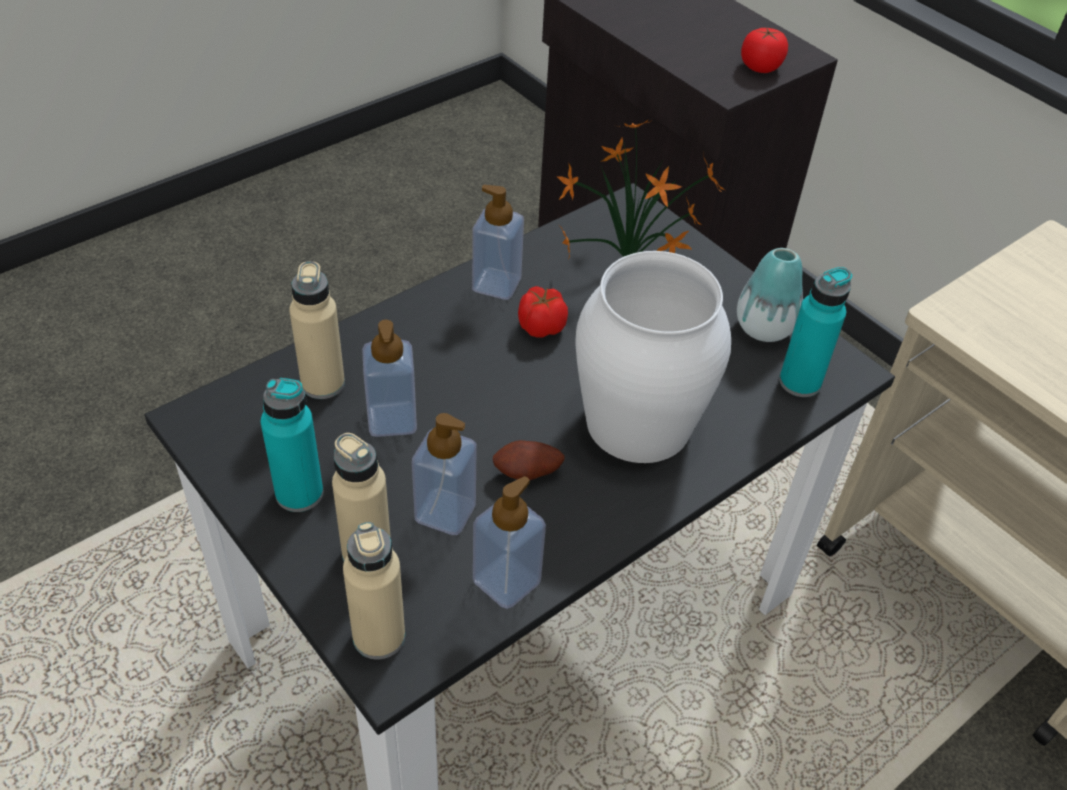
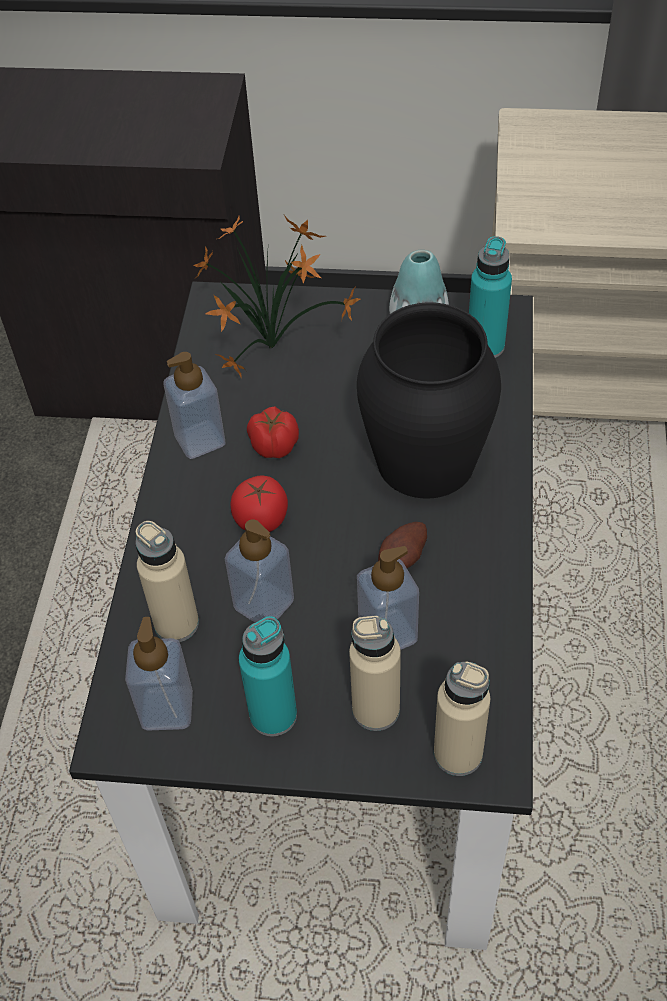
camera: 40 degrees left, 5 degrees up
soap dispenser [473,476,546,609] -> soap dispenser moved to [125,617,193,731]
white vase [575,251,731,463] -> black vase [357,303,501,499]
tomato [741,27,788,73] -> tomato moved to [230,476,288,532]

